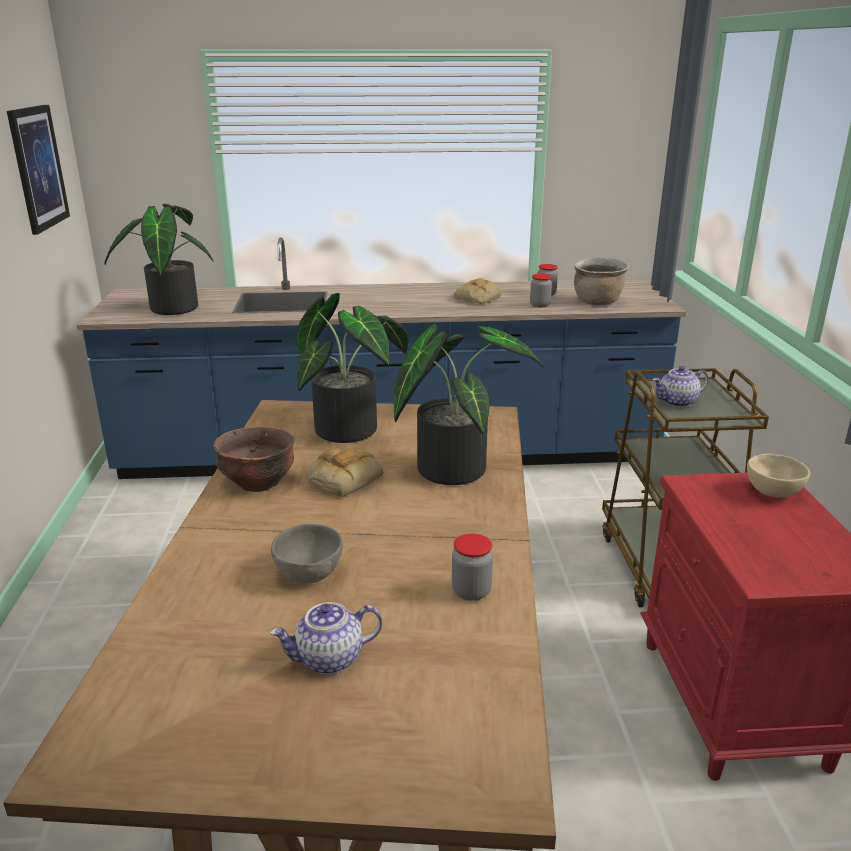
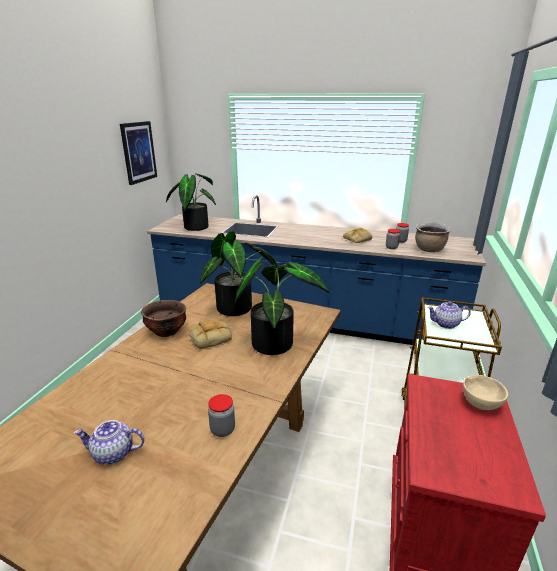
camera: 20 degrees right, 0 degrees up
grey bowl [271,524,343,583] -> none

